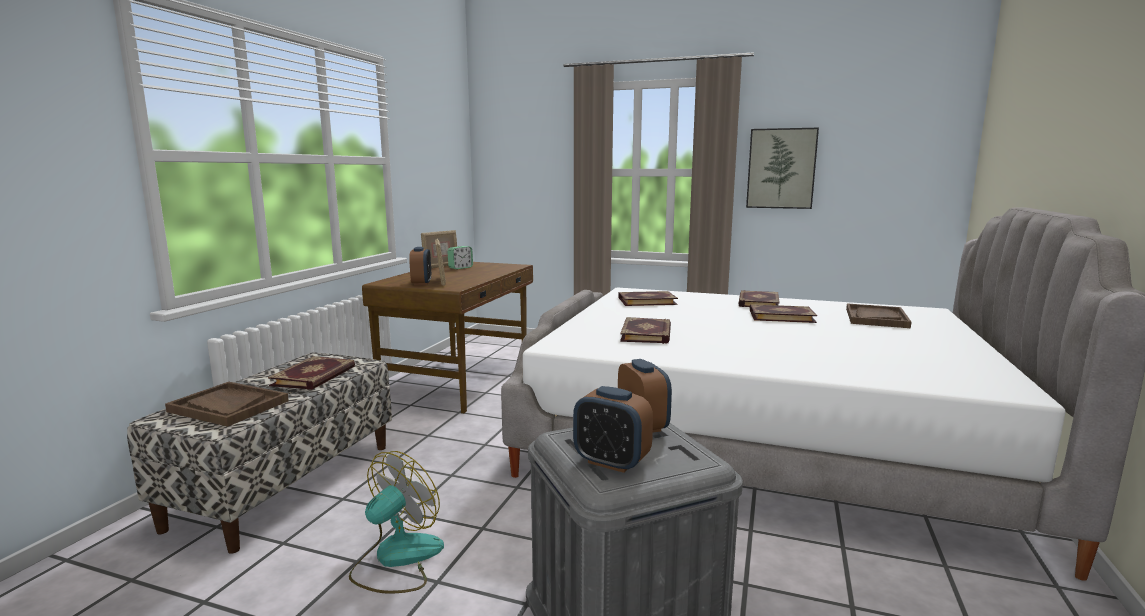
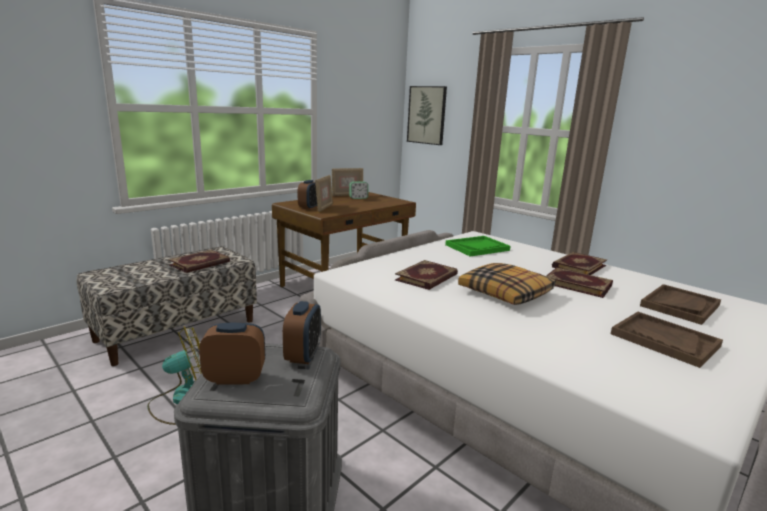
camera: 25 degrees right, 5 degrees up
brown tray [165,382,289,427] -> brown tray moved to [611,312,723,368]
alarm clock [573,386,653,473] -> alarm clock turned 120 degrees clockwise [199,323,265,385]
book [618,291,678,306] -> green tray [445,236,510,257]
picture [746,128,819,209] -> picture moved to [407,86,447,145]
none -> pillow [458,263,556,305]

